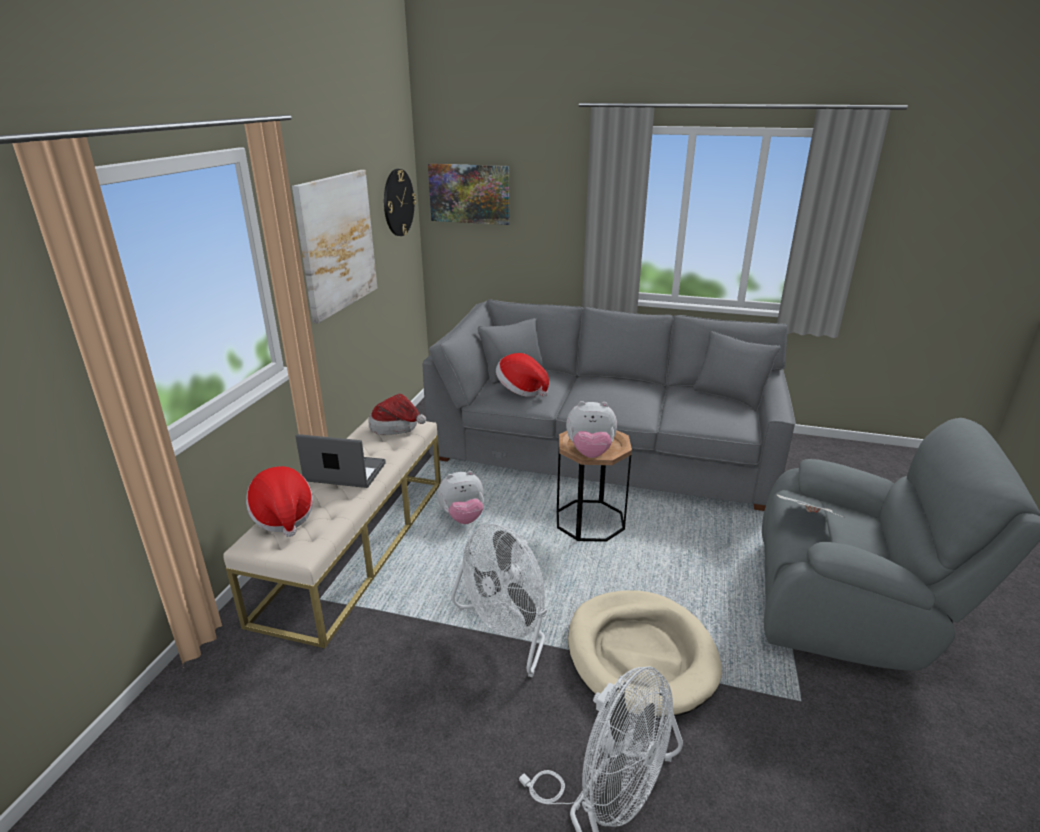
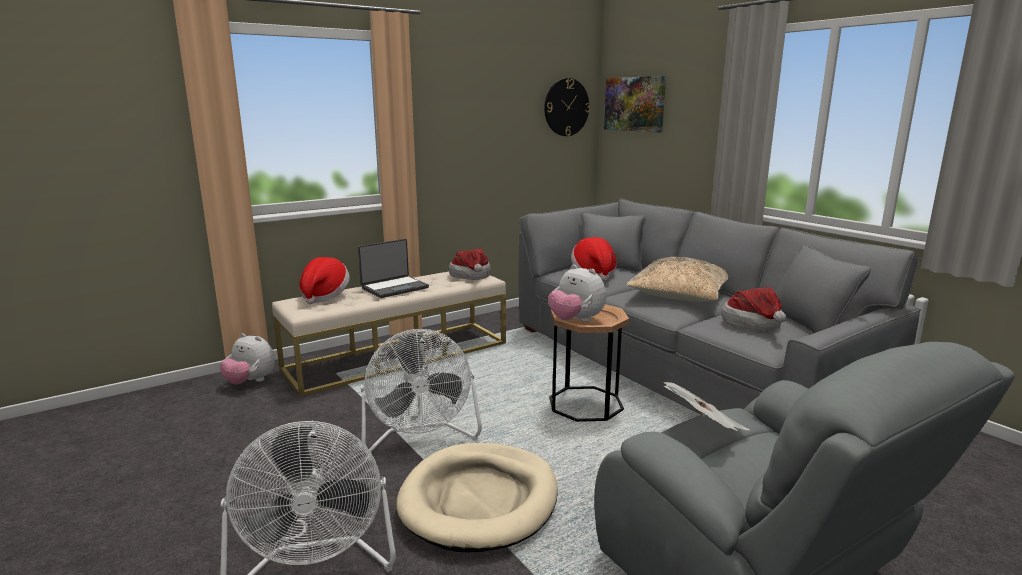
camera: 40 degrees right, 10 degrees down
picture [292,170,377,323] -> none
laptop [295,434,386,488] -> laptop turned 90 degrees clockwise [358,239,429,298]
plush toy [437,471,484,524] -> plush toy moved to [220,333,275,385]
white fan [451,524,547,677] -> white fan turned 105 degrees counterclockwise [361,329,482,454]
none -> beige pillow [627,257,728,301]
none -> hat [722,287,786,331]

